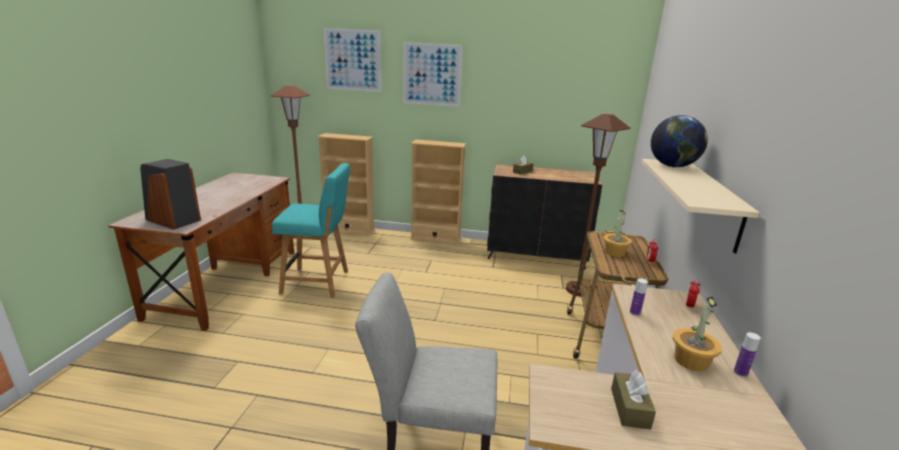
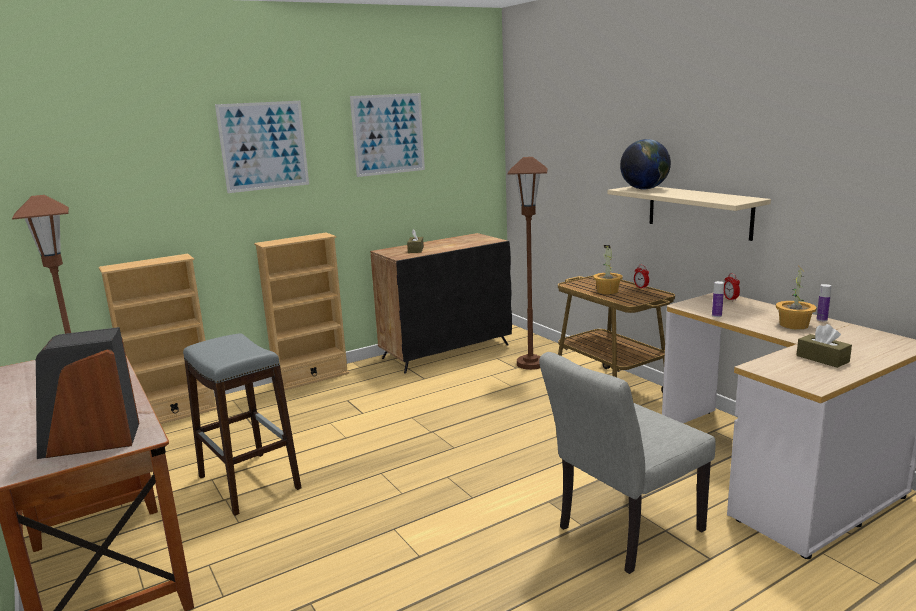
camera: 40 degrees left, 5 degrees down
turquoise chair [272,163,350,298] -> grey stool [183,333,301,516]
picture [324,28,381,92] -> picture moved to [350,93,425,177]

